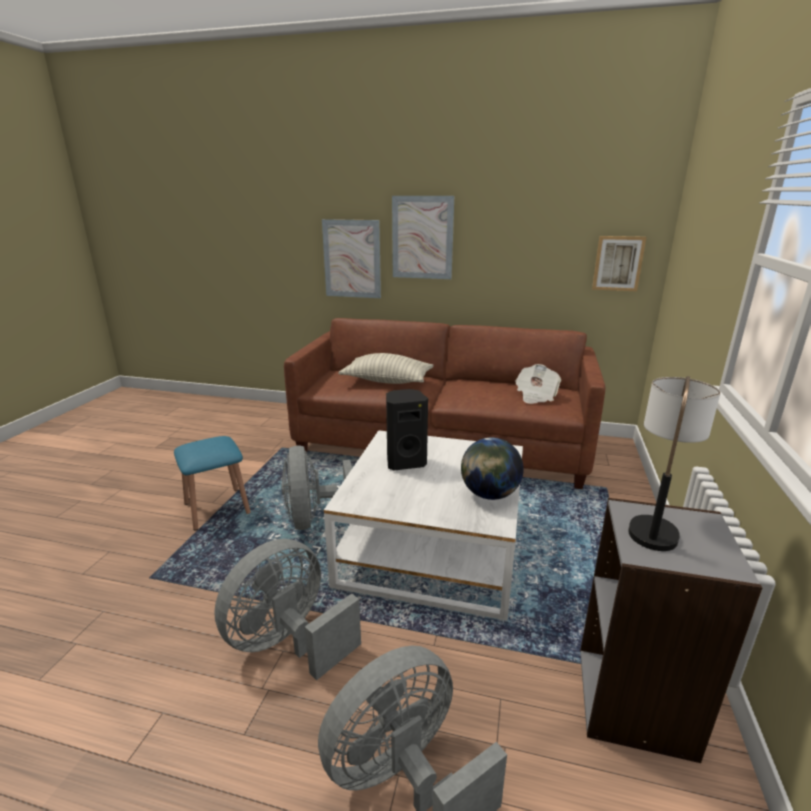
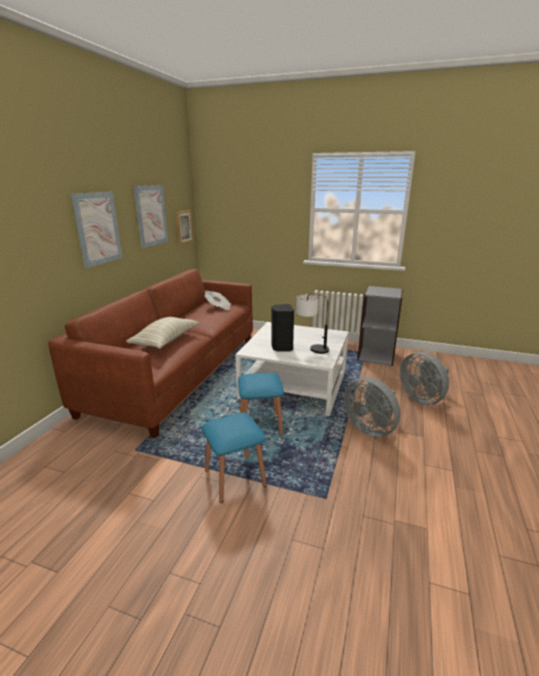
camera: 85 degrees left, 0 degrees up
grey fan [281,446,352,530] -> blue stool [238,373,284,436]
picture [322,219,381,298] -> picture moved to [134,185,168,248]
globe [461,437,524,500] -> none
table lamp [628,376,721,551] -> table lamp moved to [296,293,329,354]

